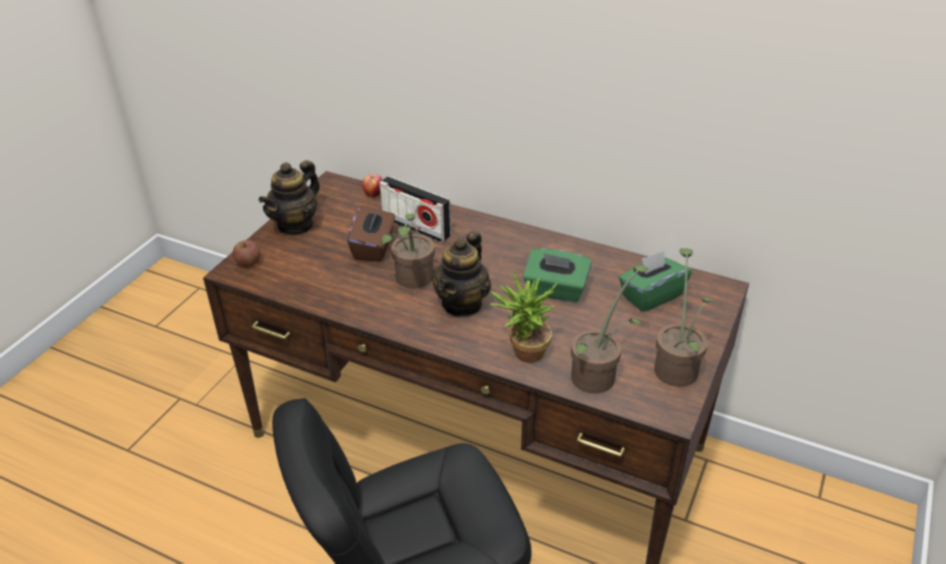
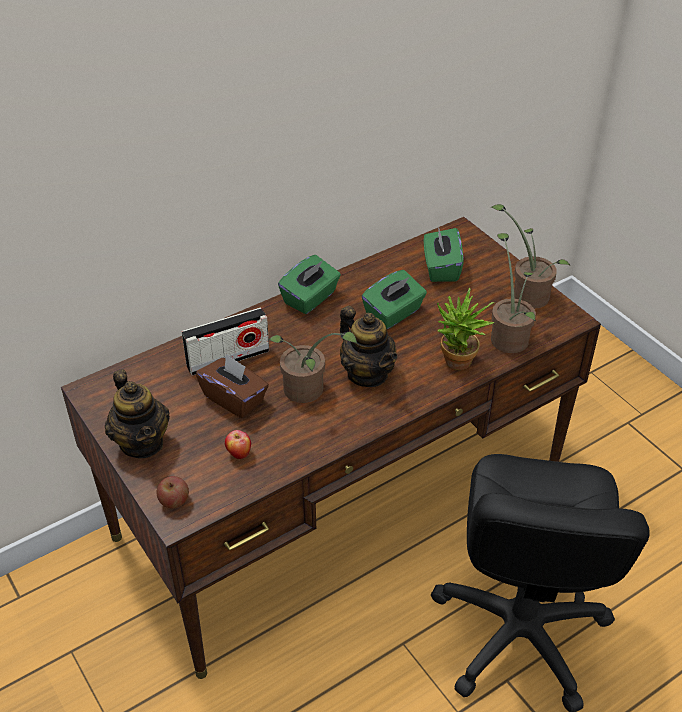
camera: 60 degrees left, 5 degrees up
apple [362,174,382,197] -> apple moved to [225,430,251,459]
none -> green tissue box [278,255,341,314]

